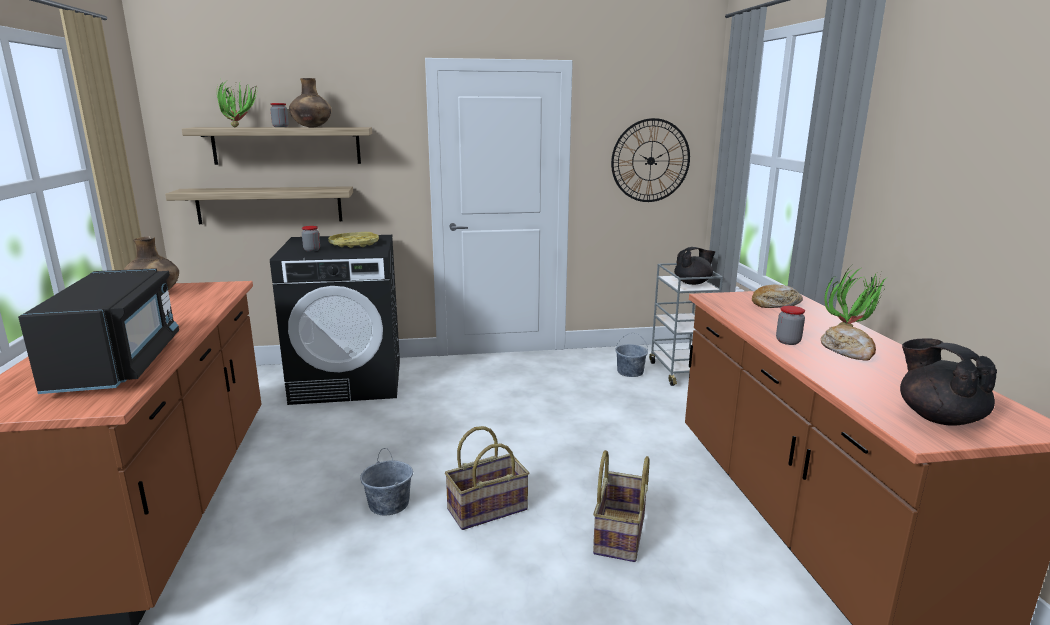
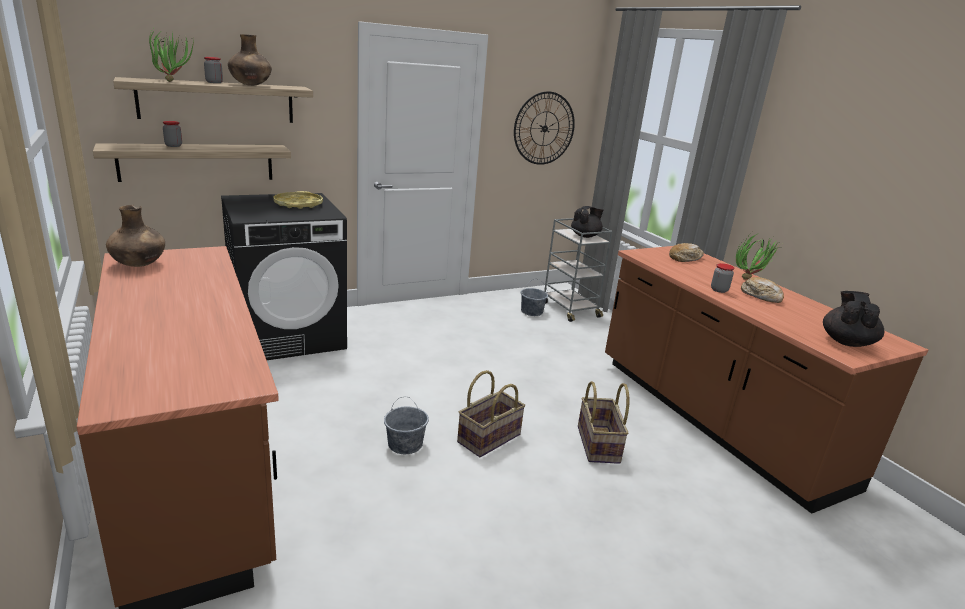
camera: 20 degrees left, 5 degrees up
black microwave [18,268,179,394] -> none
jar [302,226,320,252] -> jar moved to [163,121,182,147]
black teapot [900,338,997,426] -> black teapot turned 60 degrees clockwise [823,291,884,347]

